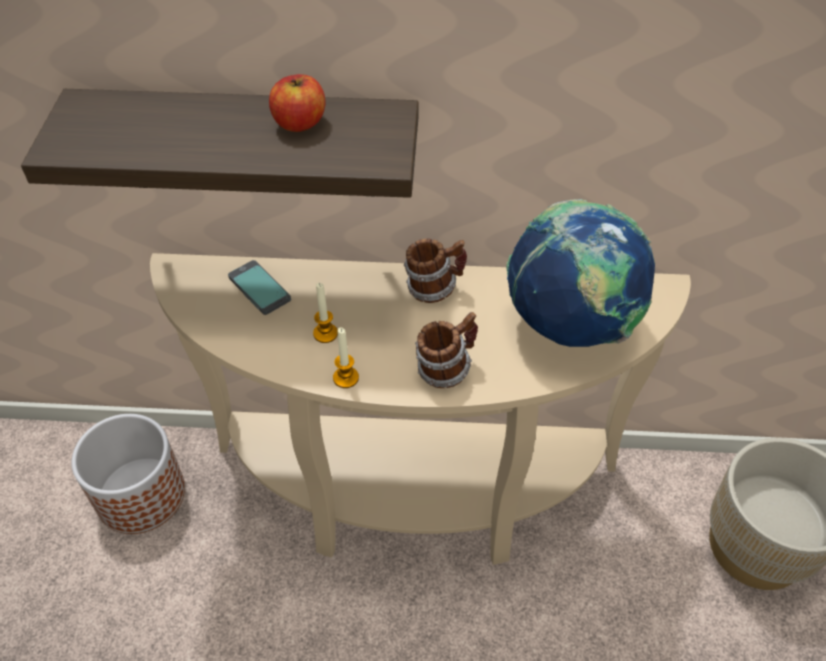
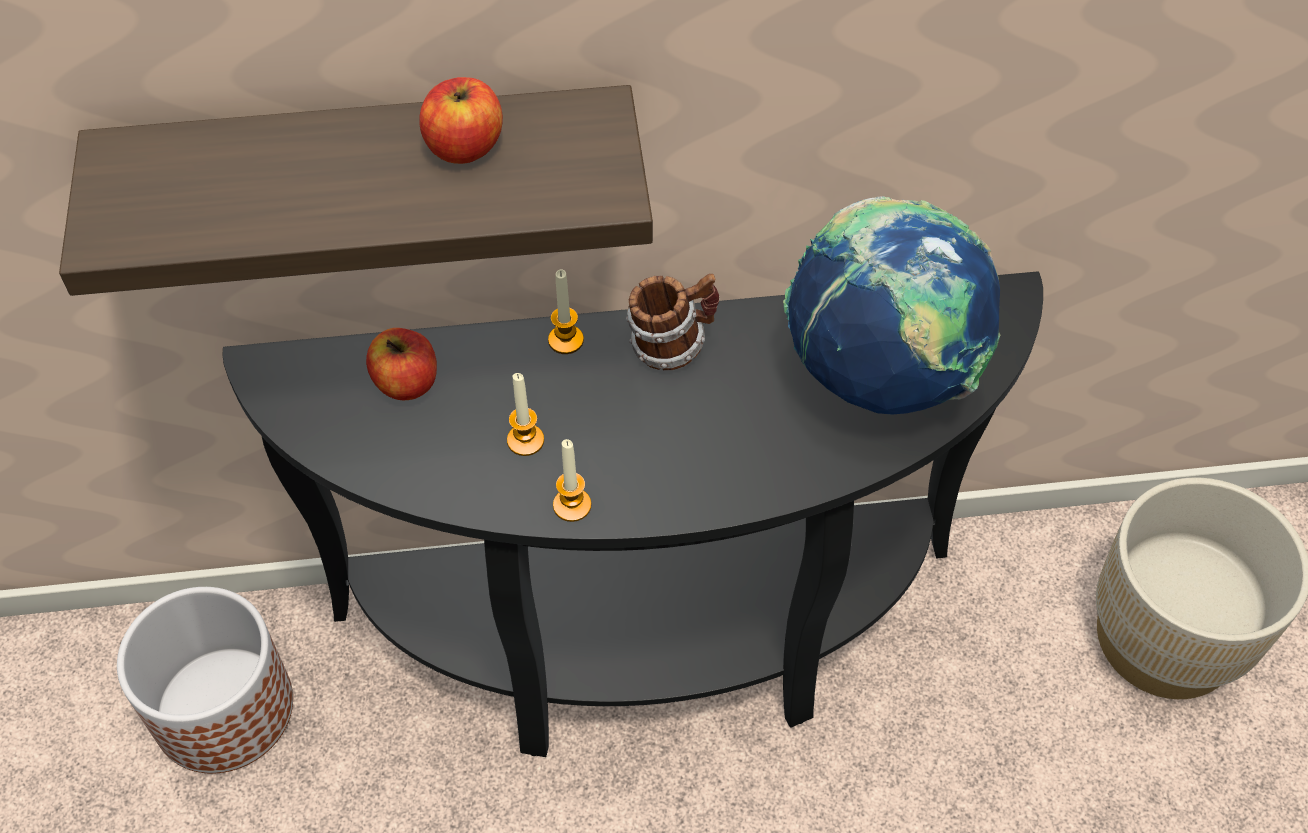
camera: 10 degrees left, 5 degrees up
beige console table [150,253,691,565] -> black console table [222,271,1043,757]
phone [228,260,291,315] -> apple [366,328,437,400]
mug [415,312,478,388] -> none
none -> candle [548,269,584,354]

